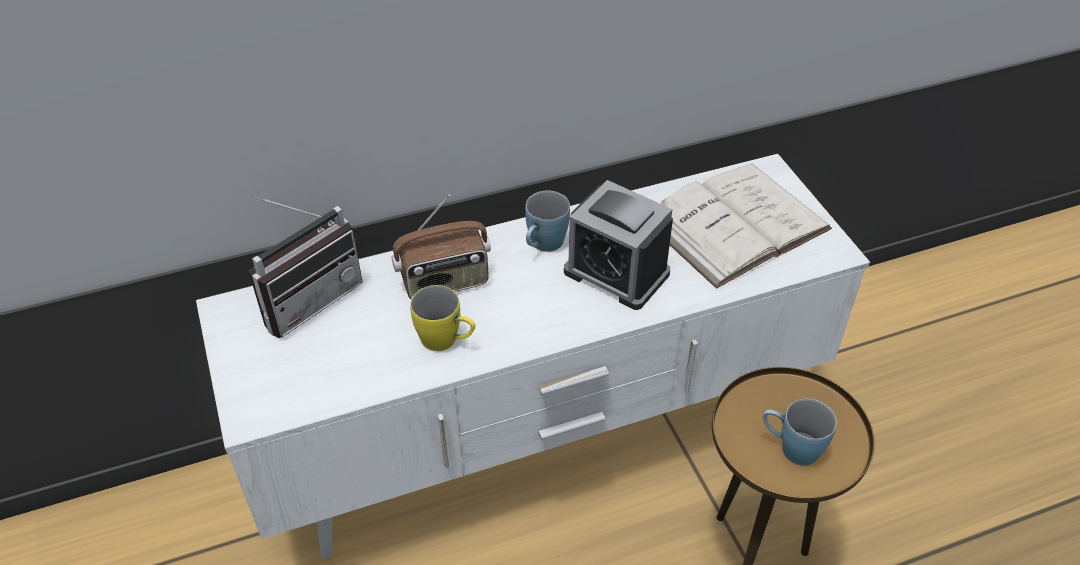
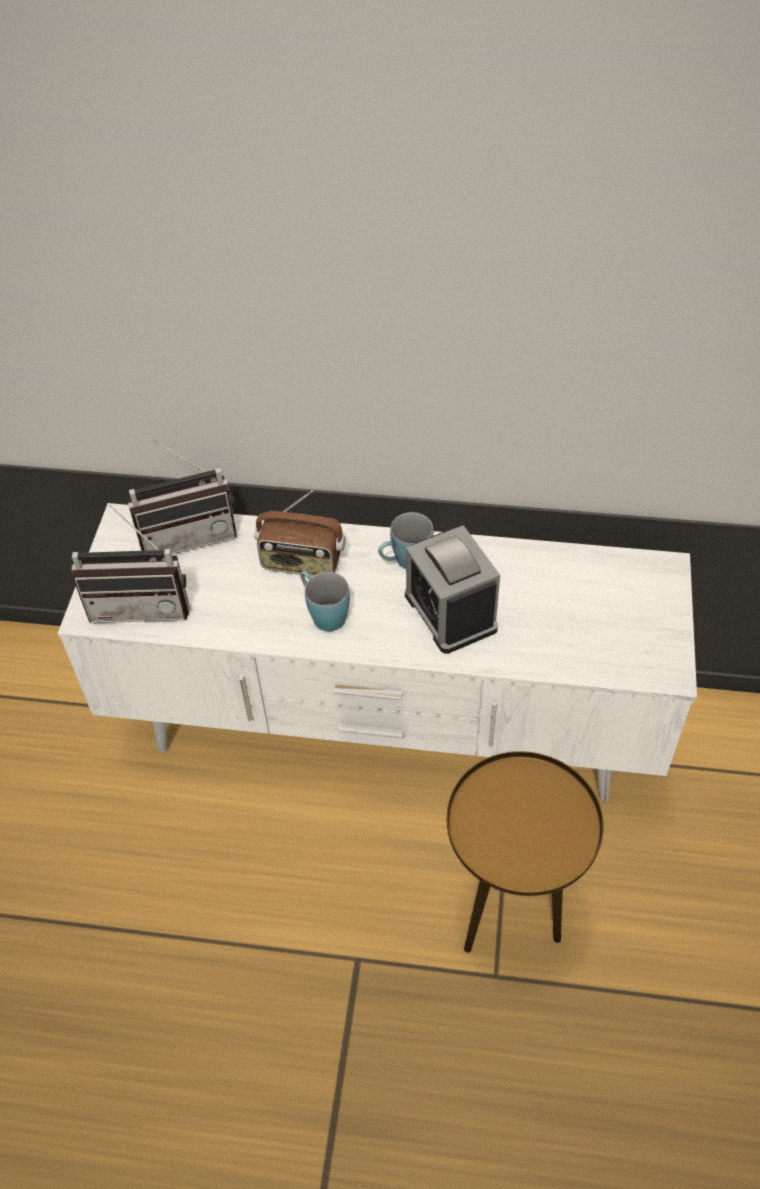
camera: 30 degrees right, 5 degrees up
yellow mug [410,285,475,351] -> none
white book [660,164,832,289] -> none
blue mug [762,399,837,466] -> blue mug moved to [300,571,350,632]
none -> radio [71,505,190,623]

